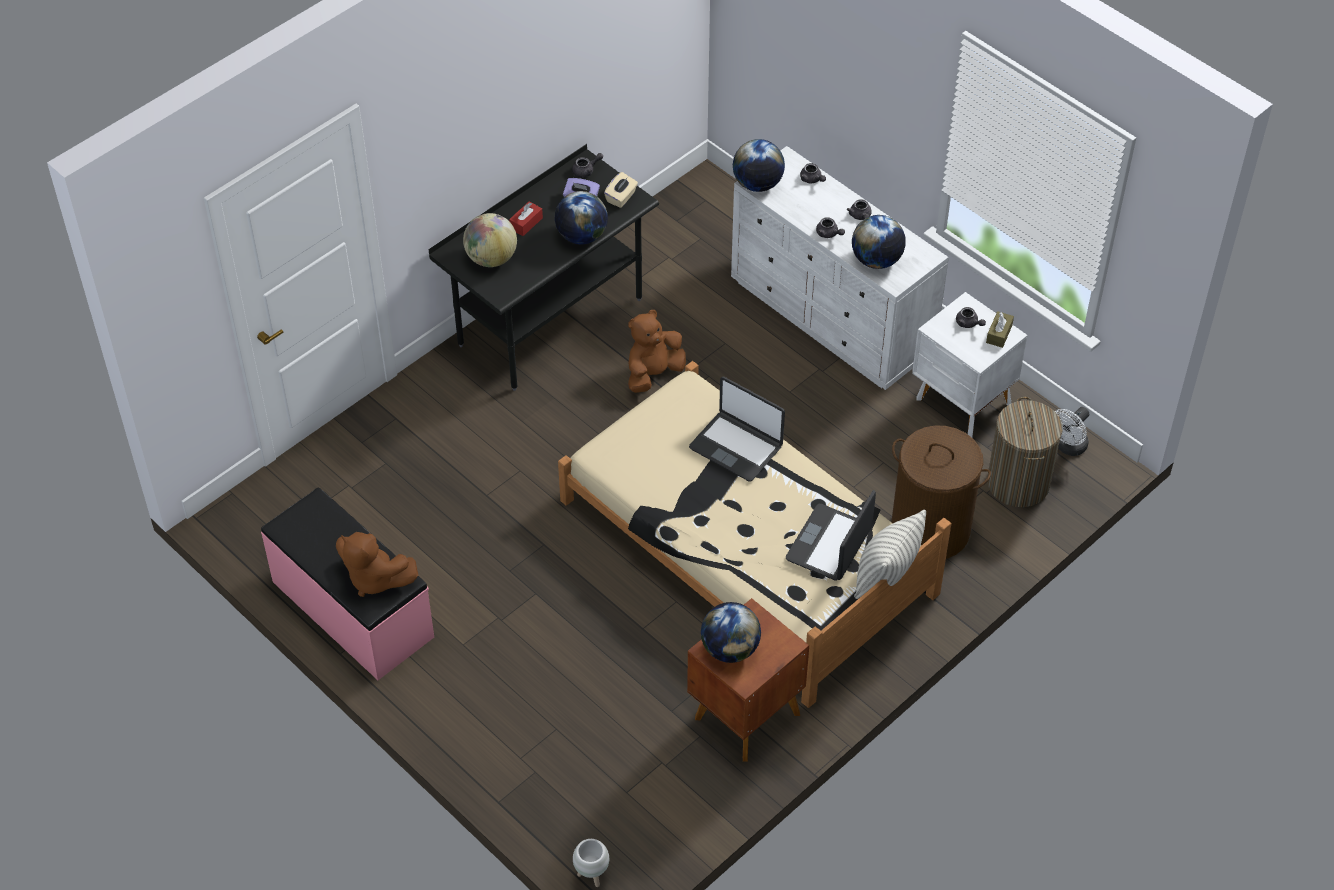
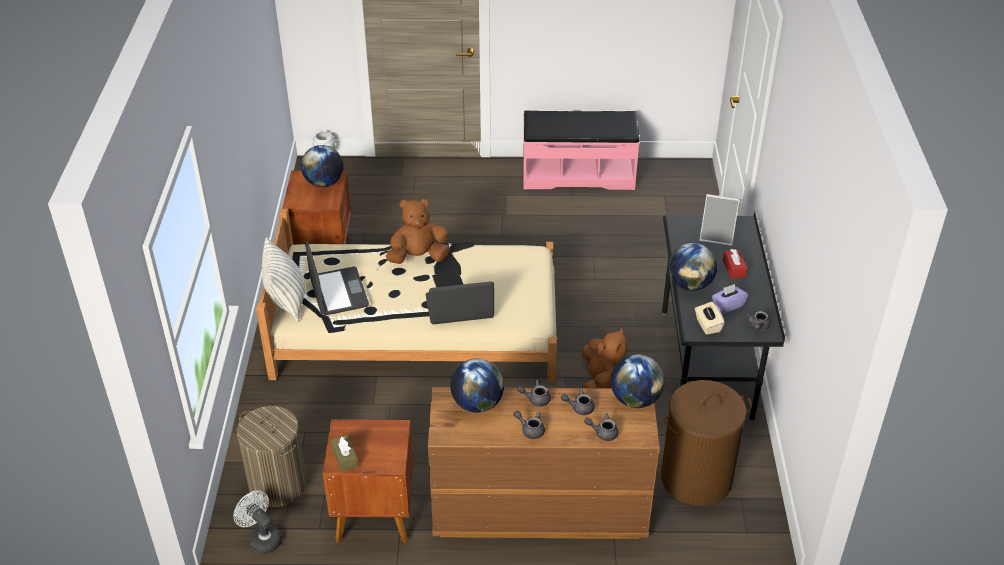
camera: 135 degrees right, 10 degrees down
brown plush toy [336,532,419,597] -> brown plush toy moved to [386,199,450,264]
globe [463,213,517,267] -> picture frame [700,194,740,246]
white dresser [731,146,949,390] -> brown dresser [428,387,660,539]
brown laundry basket [891,425,991,559] -> brown laundry basket moved to [661,380,752,506]
white nightstand [912,292,1028,437] -> brown nightstand [323,419,414,543]
grey teapot [956,307,986,328] -> grey teapot moved to [561,388,595,415]
white fan [1055,407,1089,456] -> white fan turned 45 degrees counterclockwise [233,490,282,554]

